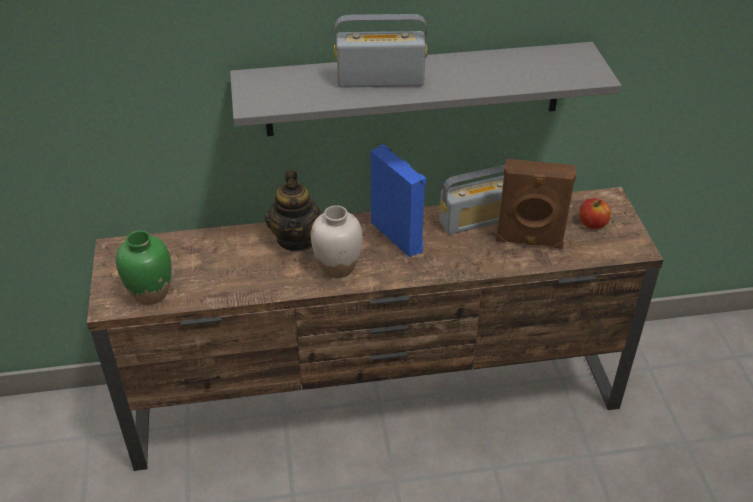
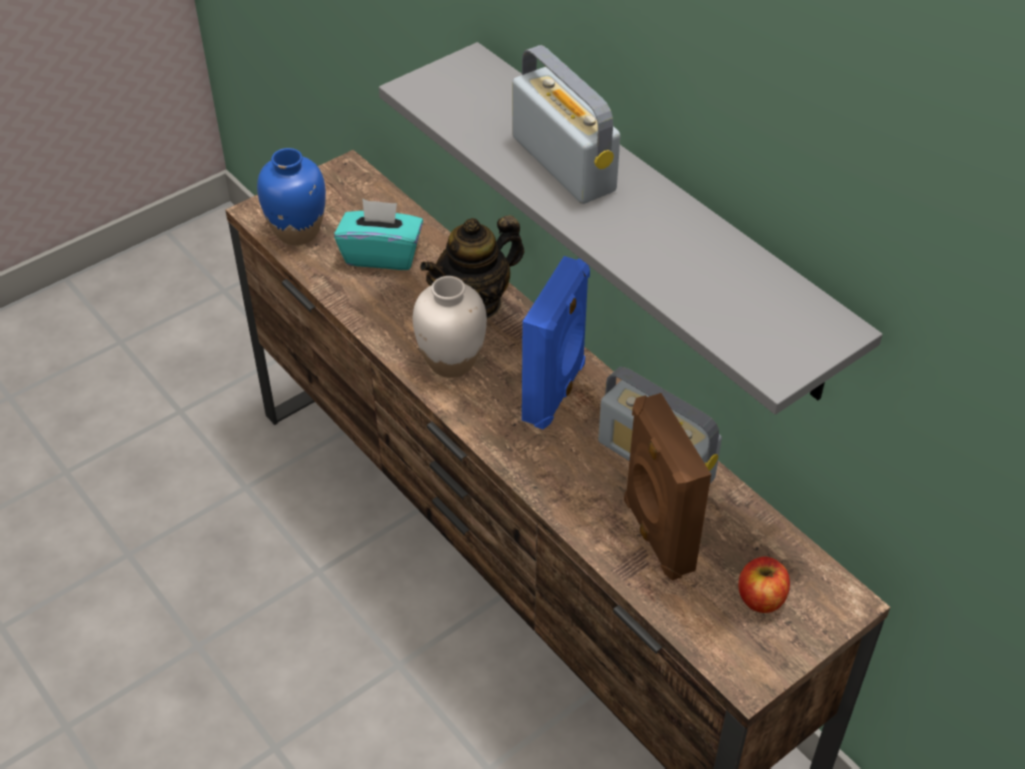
camera: 60 degrees right, 5 degrees up
green vase [116,231,171,305] -> blue vase [257,148,326,245]
none -> turquoise tissue box [334,199,423,270]

